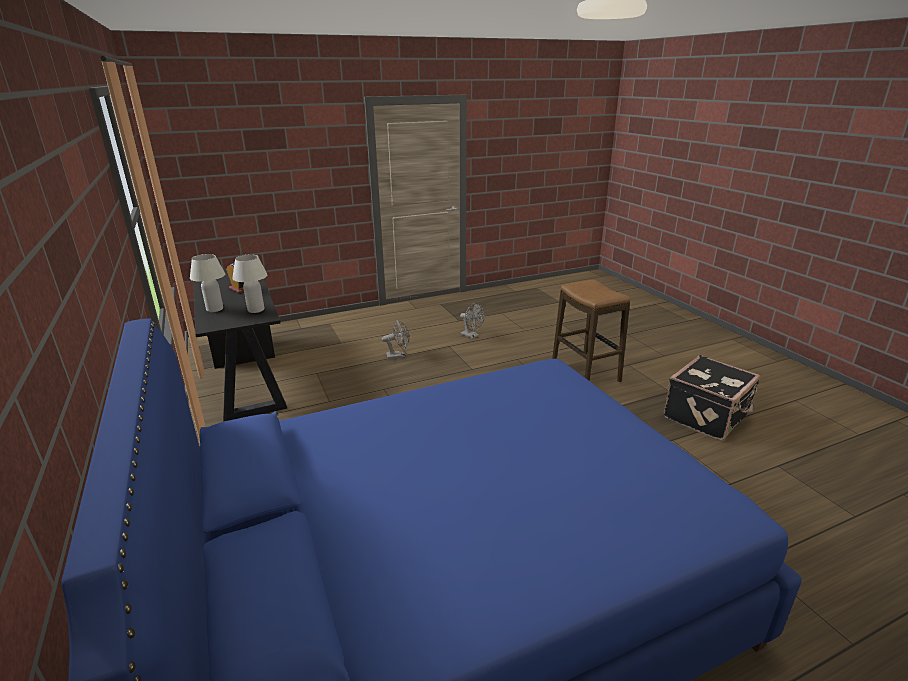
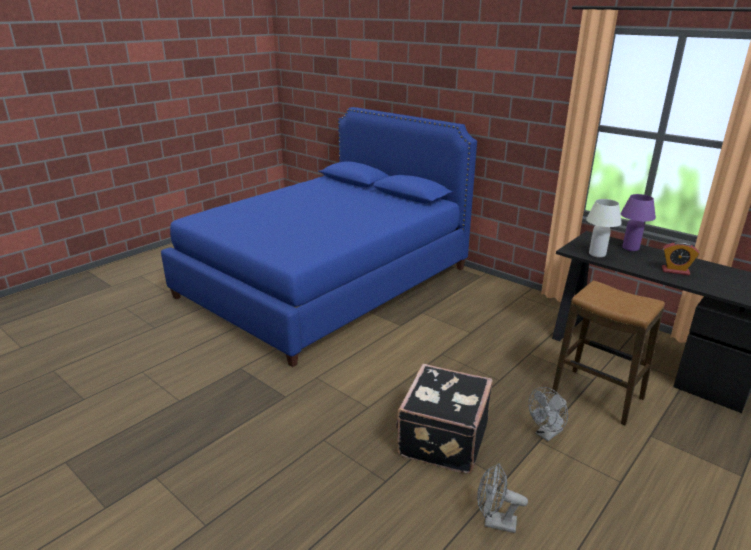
camera: 155 degrees right, 0 degrees up
white table lamp [190,254,225,312] -> purple table lamp [620,194,656,251]
stool [552,280,630,382] -> stool moved to [552,280,665,425]
black suitcase [664,355,760,440] -> black suitcase moved to [396,364,493,474]

